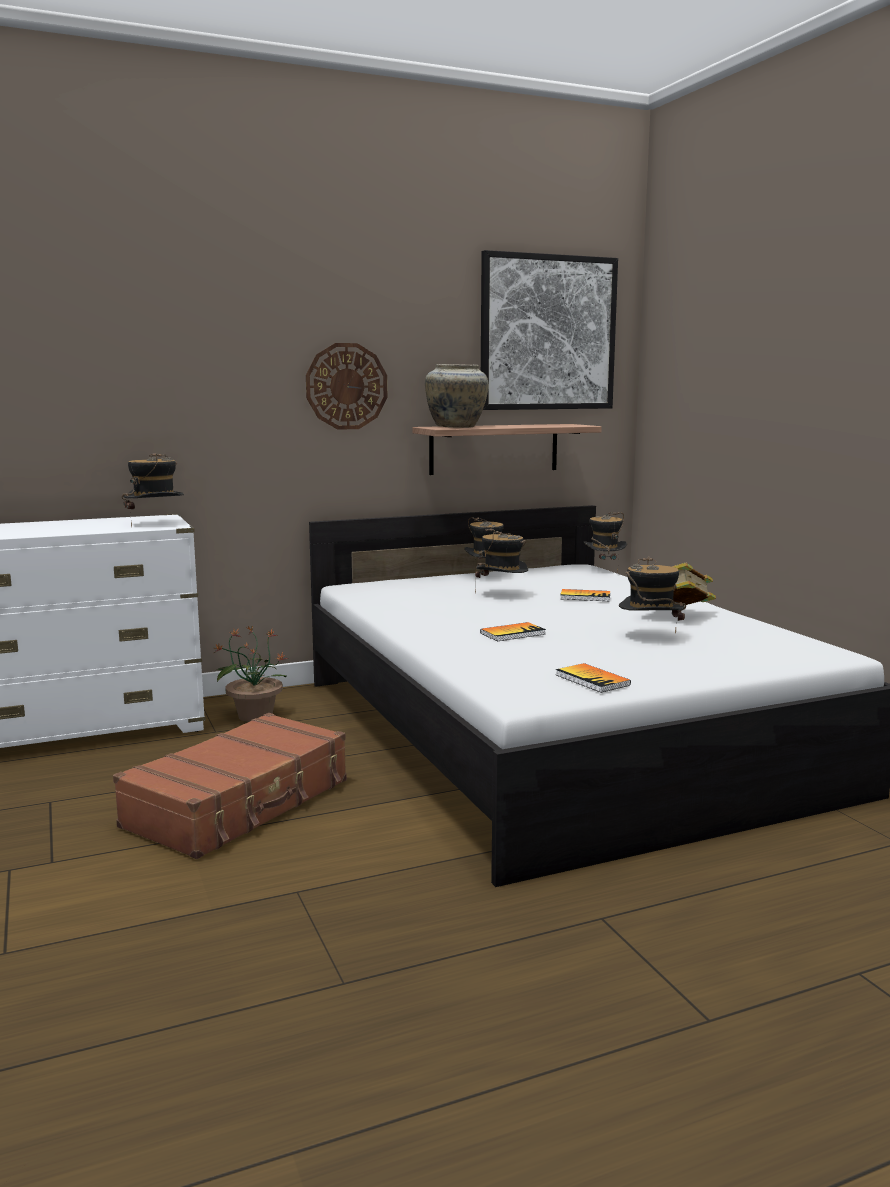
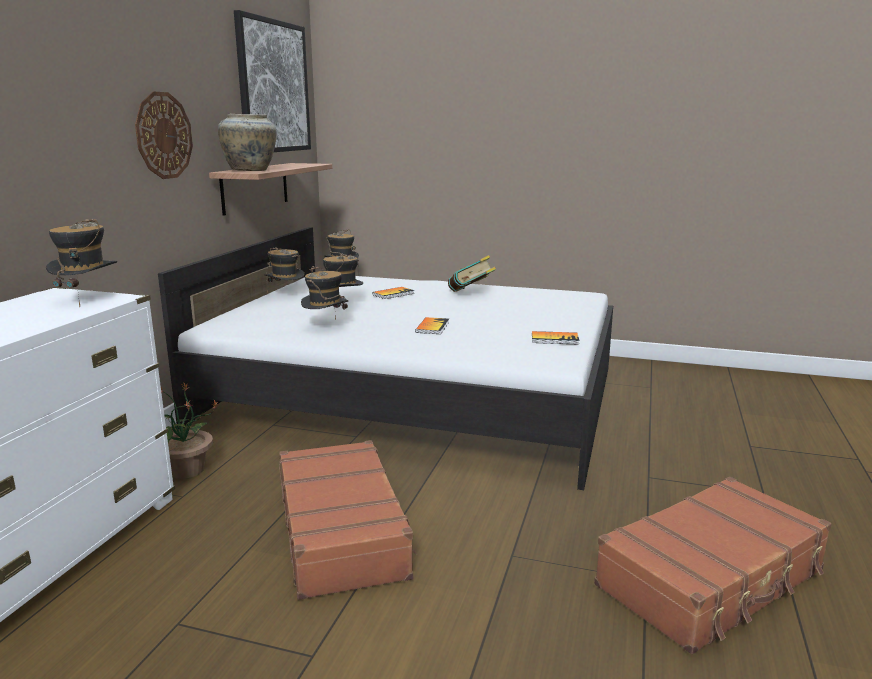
camera: 50 degrees left, 5 degrees up
hat [619,556,686,634] -> hat moved to [301,266,348,319]
none -> brown suitcase [594,477,831,654]

